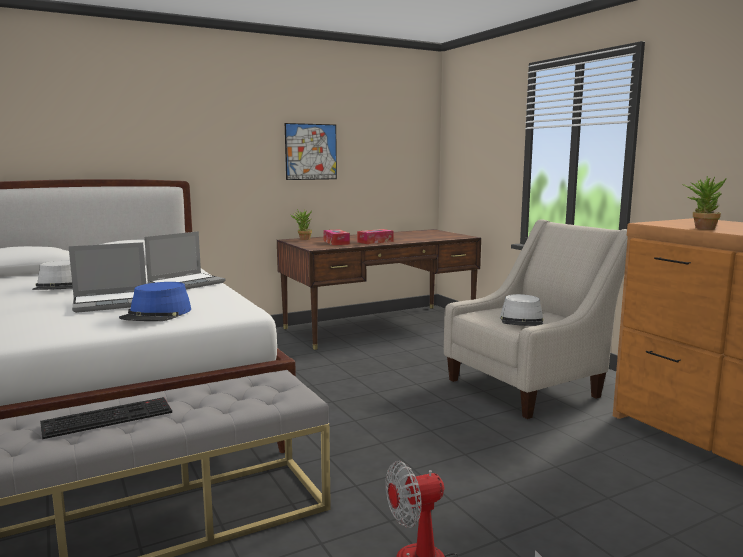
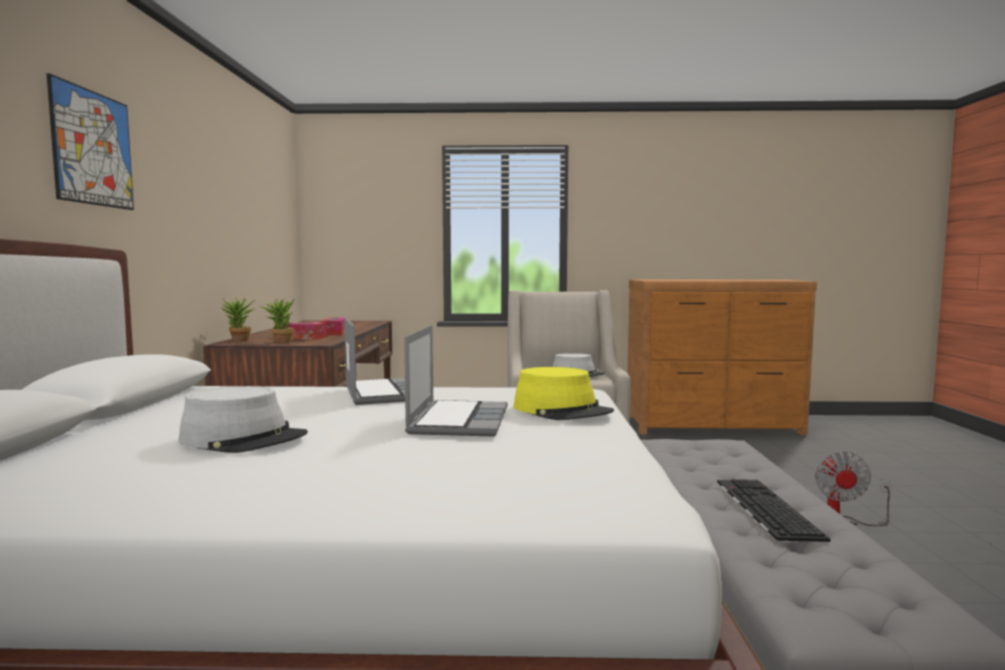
camera: 60 degrees left, 5 degrees down
blue hat [119,282,191,321] -> yellow hat [513,367,614,420]
picture [285,123,337,180] -> picture moved to [46,73,134,210]
potted plant [682,176,727,230] -> potted plant moved to [259,298,294,343]

